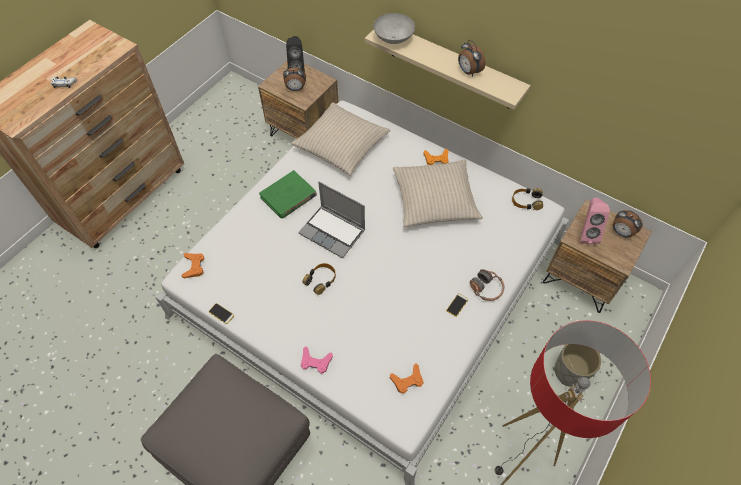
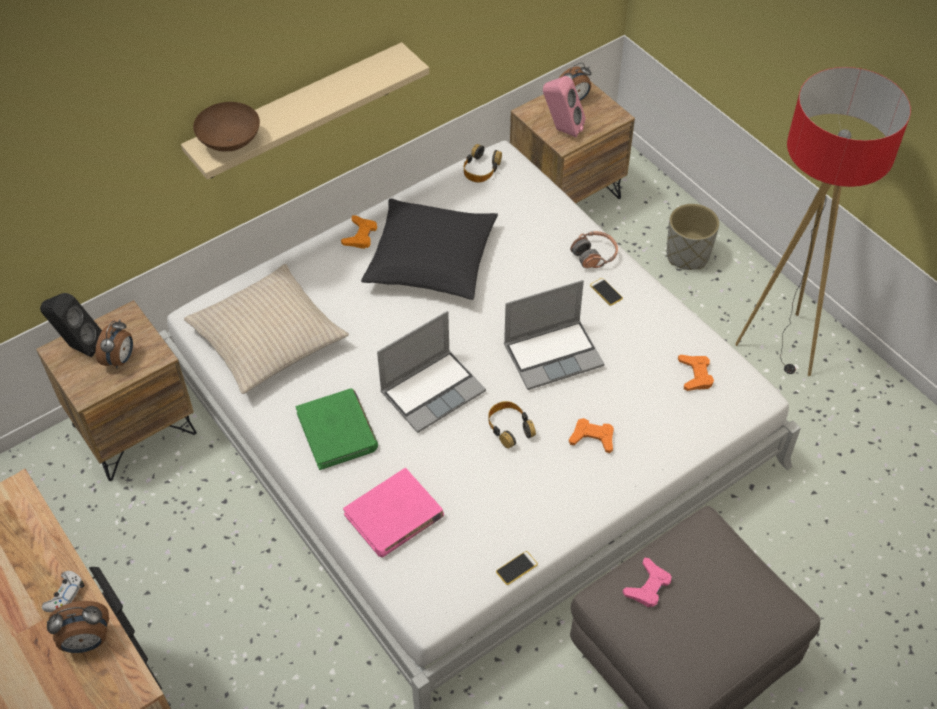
camera: 70 degrees left, 5 degrees down
orange game controller [181,253,205,278] -> orange game controller moved to [569,418,614,454]
pink game controller [301,346,333,374] -> pink game controller moved to [623,557,671,607]
grey bowl [373,13,415,44] -> brown bowl [193,102,260,152]
beige pillow [393,159,483,227] -> black pillow [361,199,498,300]
alarm clock [458,40,486,77] -> alarm clock moved to [47,601,109,653]
none -> pink book [343,468,444,557]
none -> laptop [504,280,604,390]

